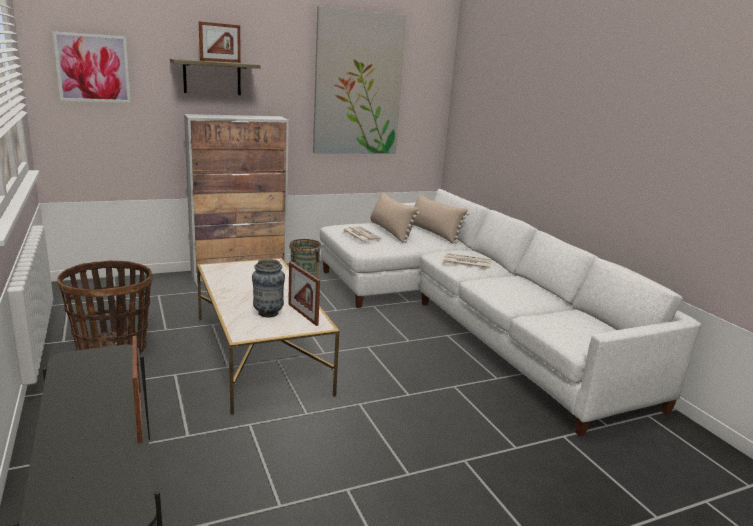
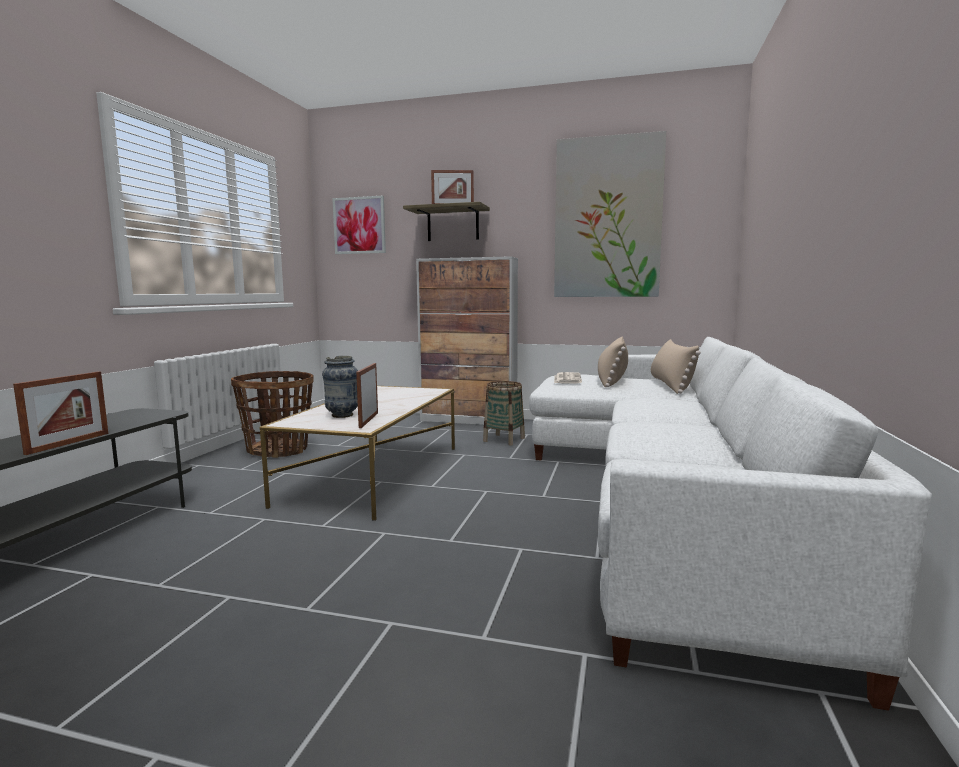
camera: 40 degrees right, 10 degrees down
newspaper [443,253,492,269] -> none

